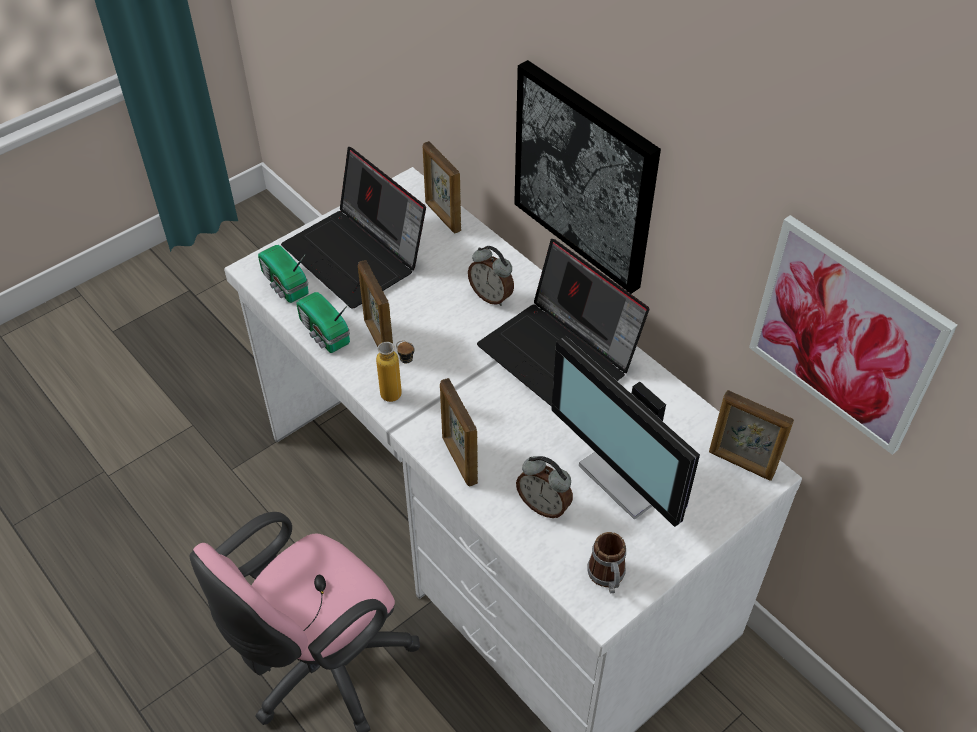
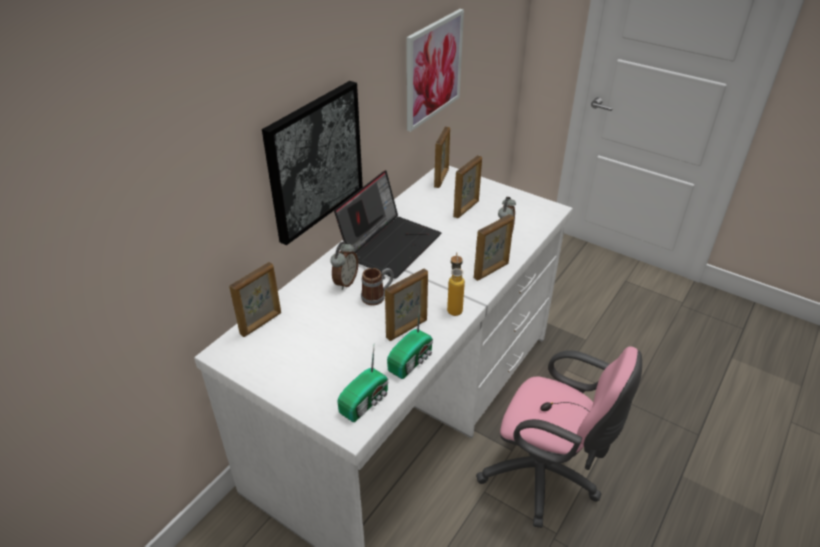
camera: 105 degrees left, 10 degrees down
laptop [281,147,426,309] -> none
monitor [551,336,700,527] -> picture frame [453,155,482,218]
mug [587,532,626,594] -> mug moved to [361,268,394,306]

